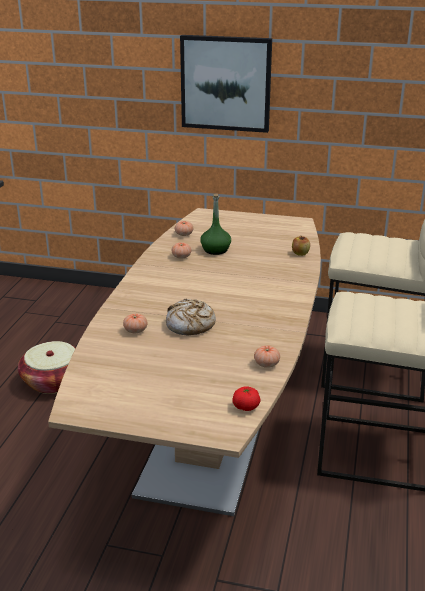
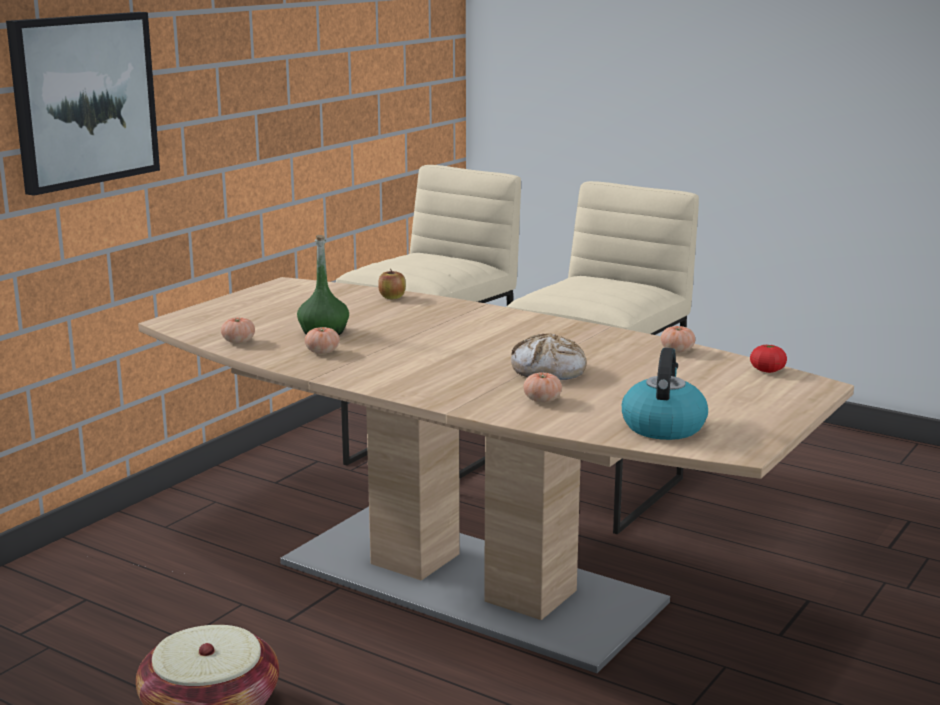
camera: 70 degrees left, 10 degrees down
none -> kettle [622,348,708,440]

